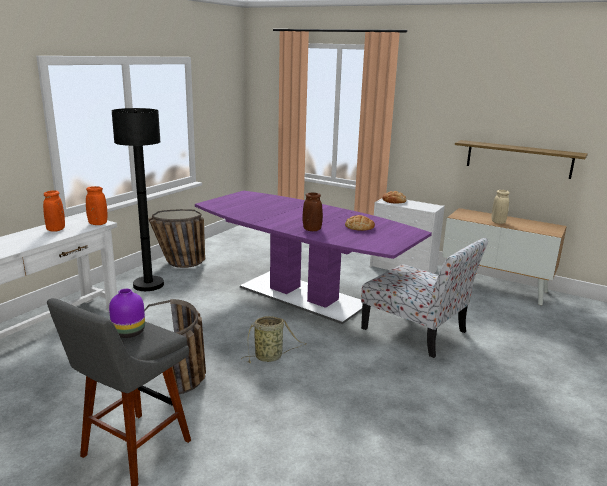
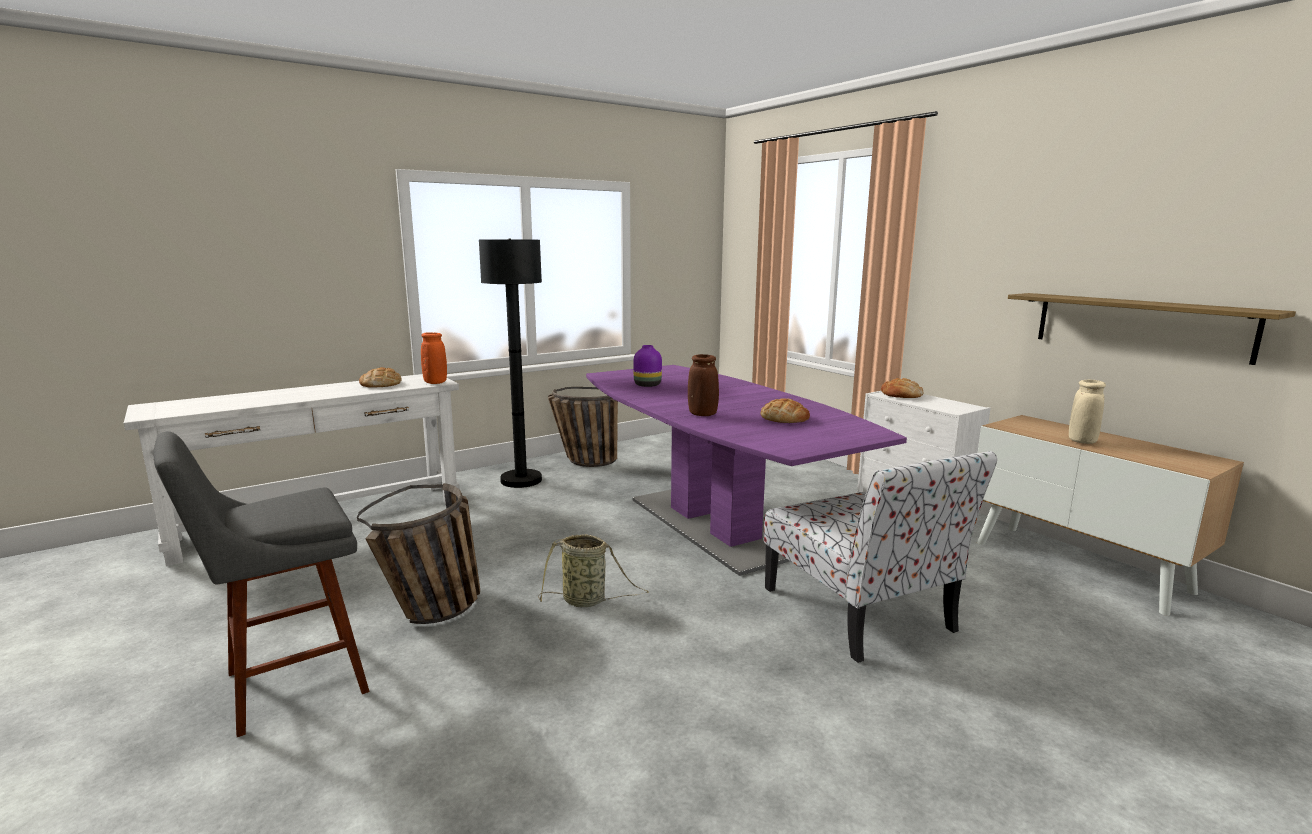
camera: 25 degrees right, 5 degrees down
orange vase [43,190,65,232] -> bread [359,367,402,388]
purple vase [109,289,145,338] -> purple vase moved to [633,345,662,387]

